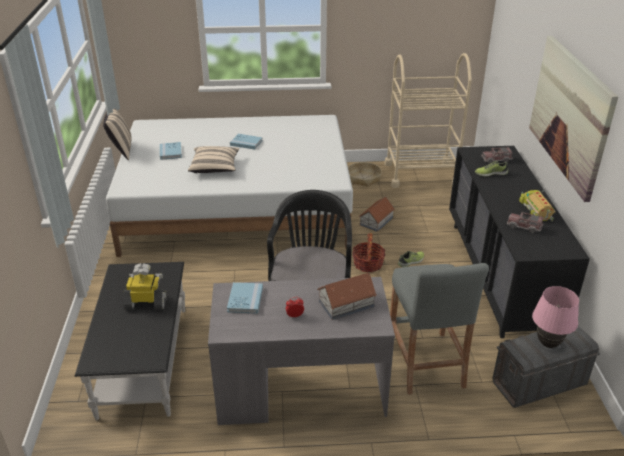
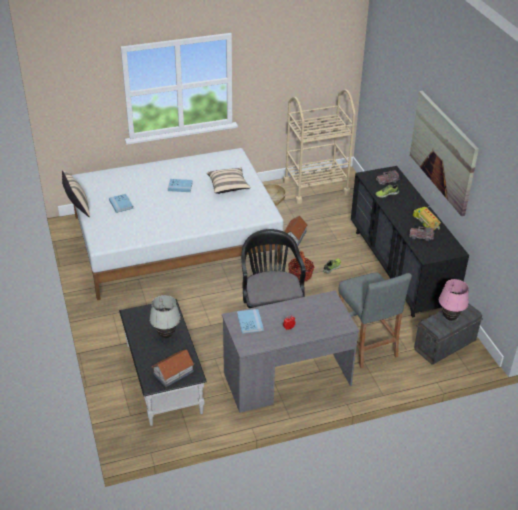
camera: 15 degrees left, 5 degrees up
toy robot [124,263,167,309] -> white table lamp [149,295,181,338]
beige pillow [188,146,239,173] -> beige pillow moved to [207,168,251,194]
toy house [317,273,377,320] -> toy house moved to [152,350,194,387]

